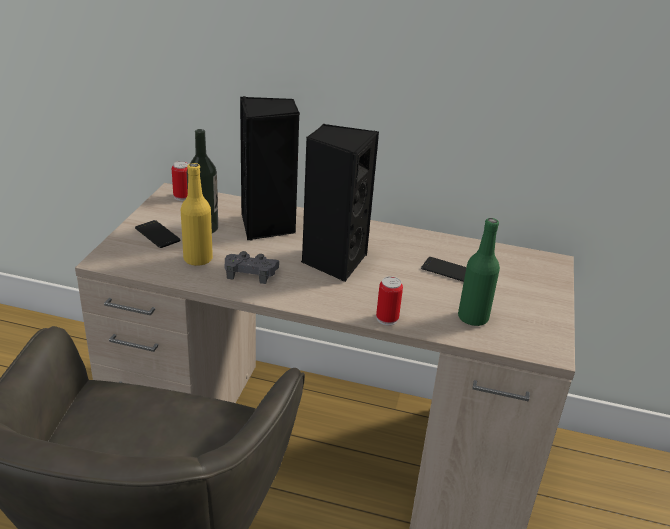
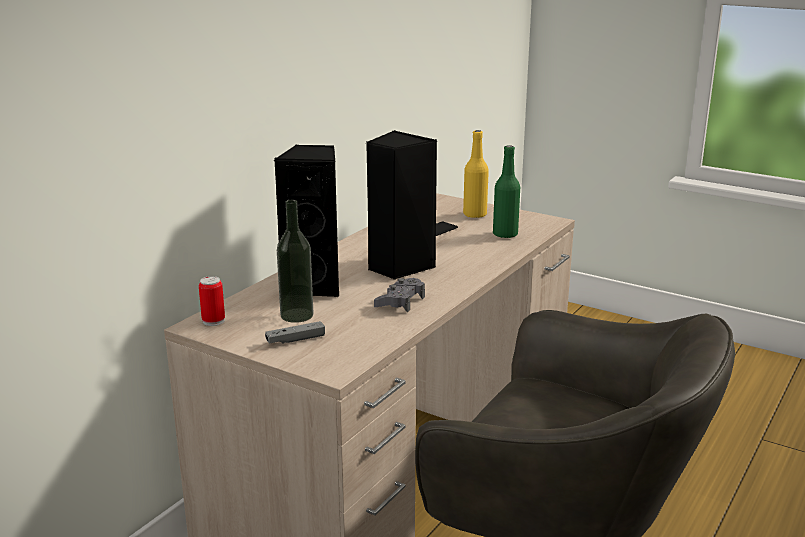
camera: 70 degrees left, 10 degrees down
phone [135,220,180,248] -> grey game controller [265,321,325,344]
yellow bottle [181,163,213,266] -> yellow bottle moved to [463,130,489,218]
can [376,276,403,326] -> none

